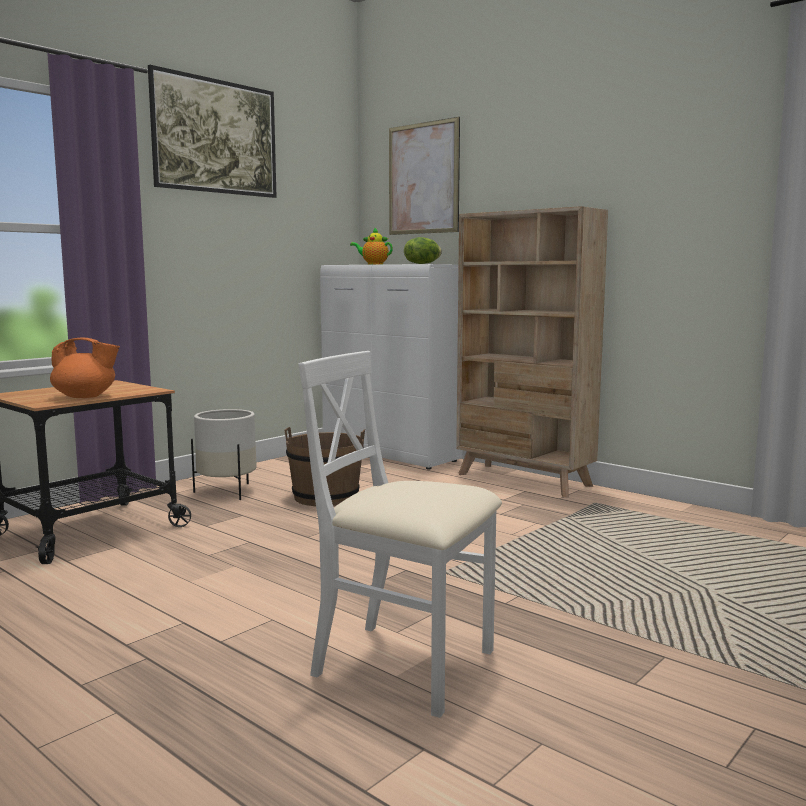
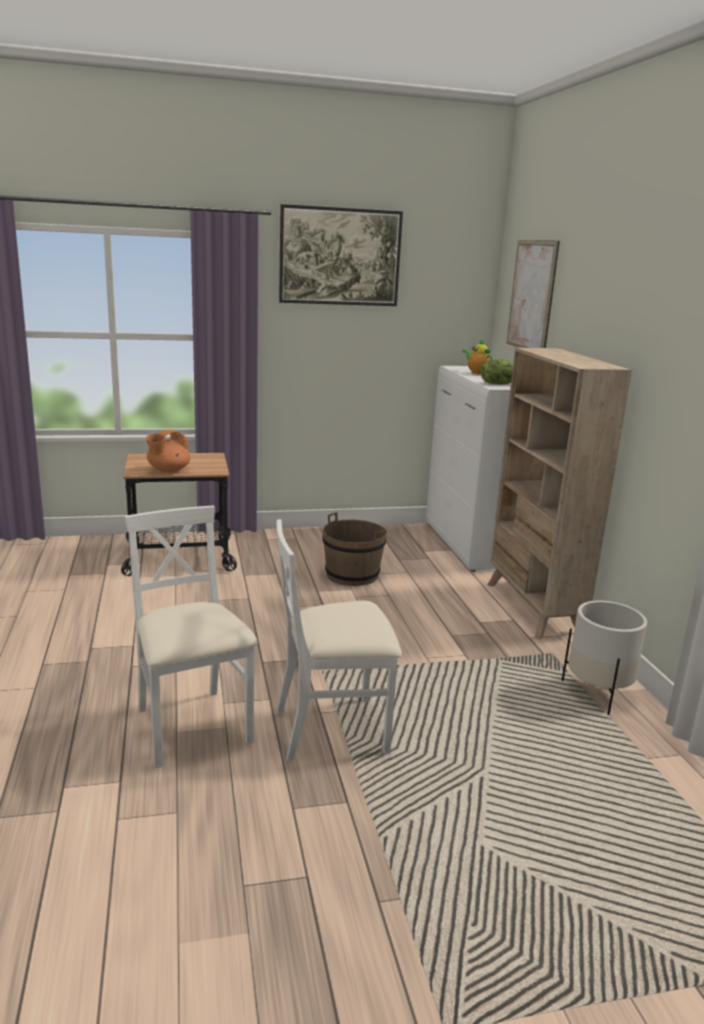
camera: 35 degrees right, 10 degrees up
orange teapot [50,338,120,398] -> orange teapot turned 90 degrees clockwise [146,429,190,473]
white planter [191,409,257,500] -> white planter moved to [562,601,647,715]
none -> white chair [276,519,402,761]

